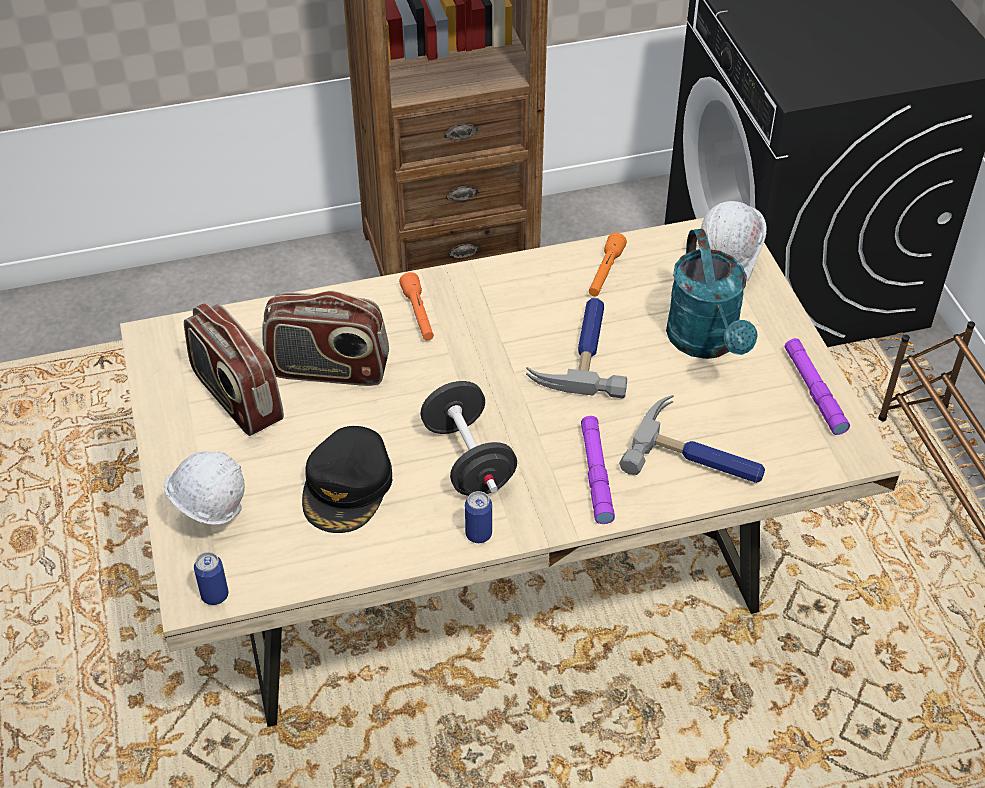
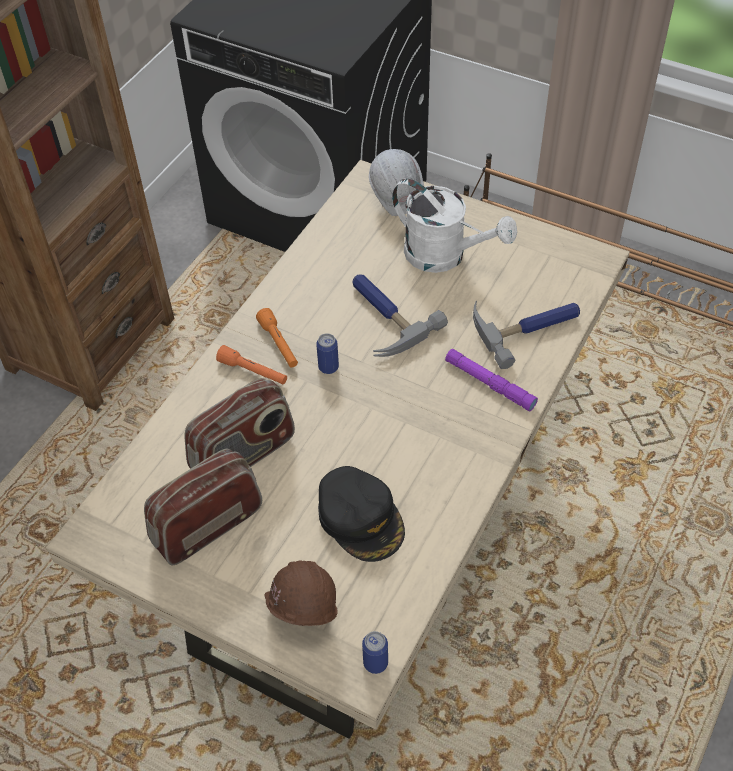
camera: 45 degrees left, 5 degrees up
white hard hat [164,451,245,525] -> brown hard hat [265,560,338,626]
radio [184,303,284,436] -> radio turned 135 degrees clockwise [144,449,262,566]
black dumbbell [421,381,517,496] -> none
can [465,491,492,543] -> can moved to [316,333,339,374]
orange flashlight [589,232,627,296] -> orange flashlight moved to [256,308,298,367]
turquoise watering can [666,229,758,359] -> white watering can [392,179,517,273]
purple flashlight [785,338,850,435] -> none

